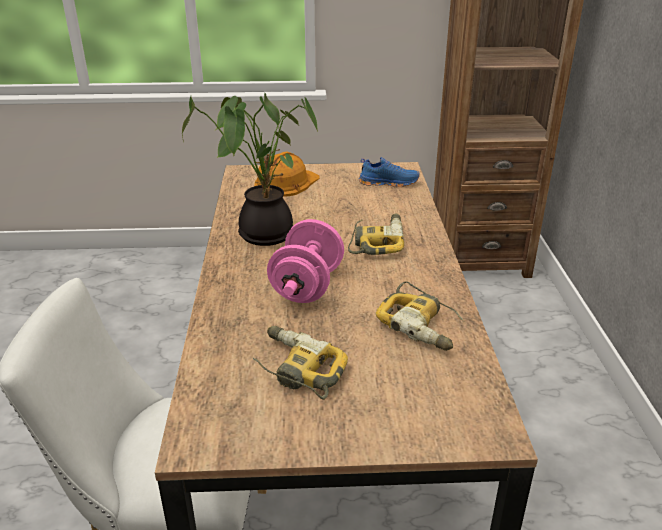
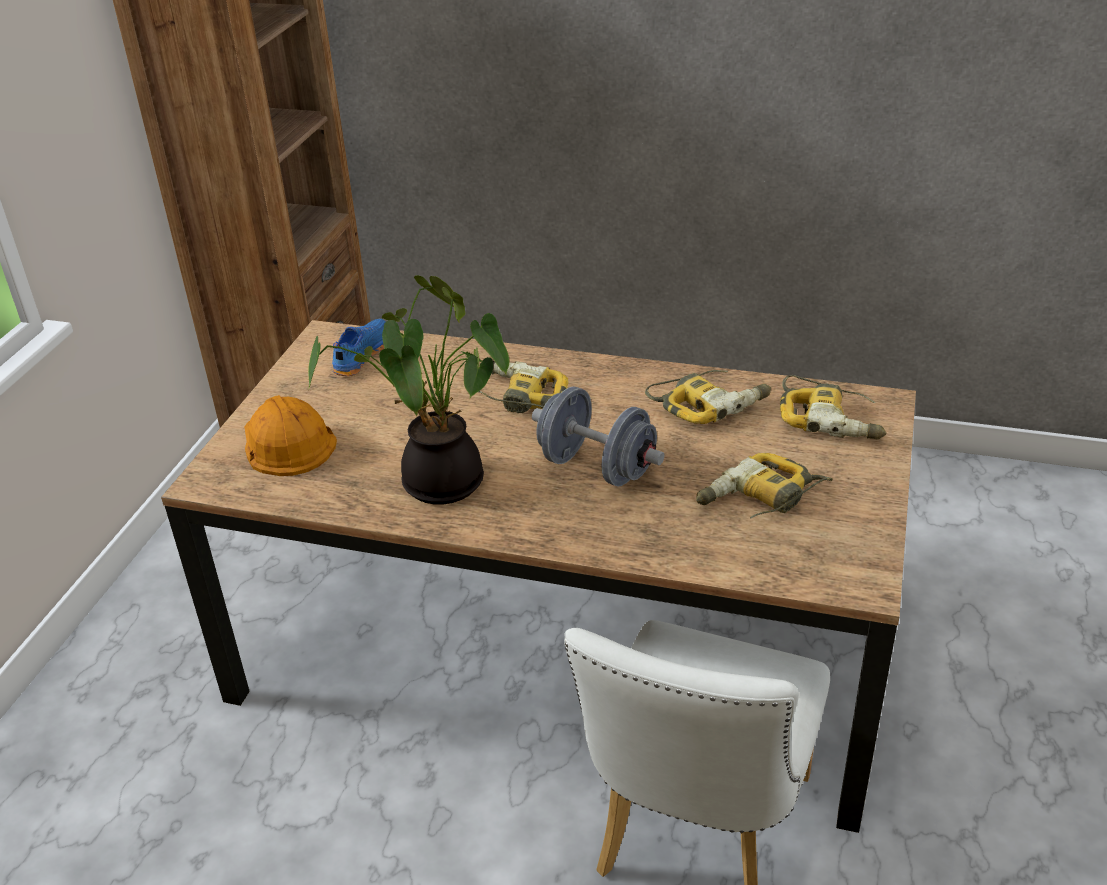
camera: 70 degrees left, 5 degrees up
pink dumbbell [267,219,344,303] -> grey dumbbell [532,386,664,486]
none -> power drill [780,375,886,439]

